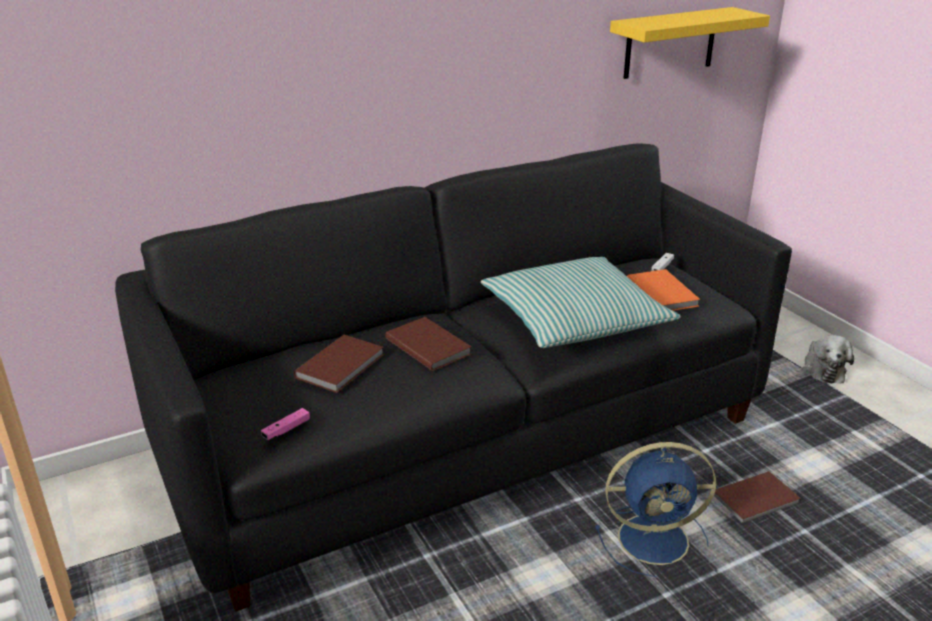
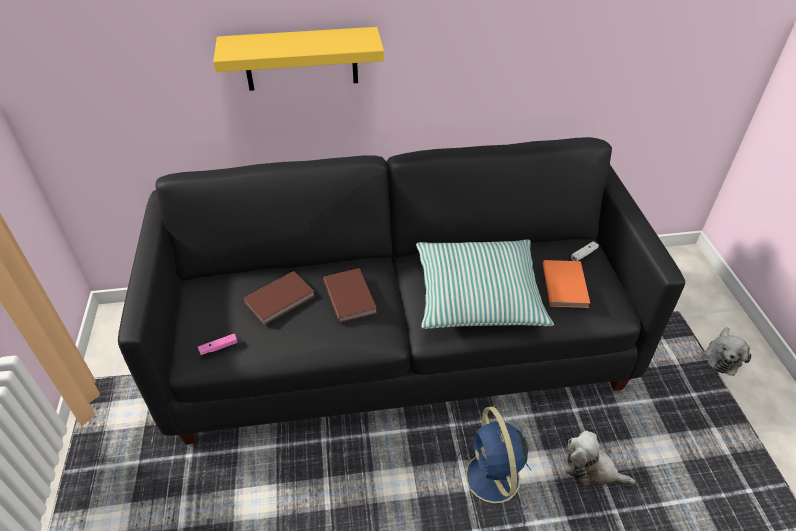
camera: 20 degrees right, 15 degrees up
blue fan [595,442,716,577] -> blue fan turned 60 degrees clockwise [453,407,532,518]
yellow shelf [610,7,770,79] -> yellow shelf moved to [213,27,384,91]
brown book [714,471,801,523] -> plush toy [565,431,635,486]

